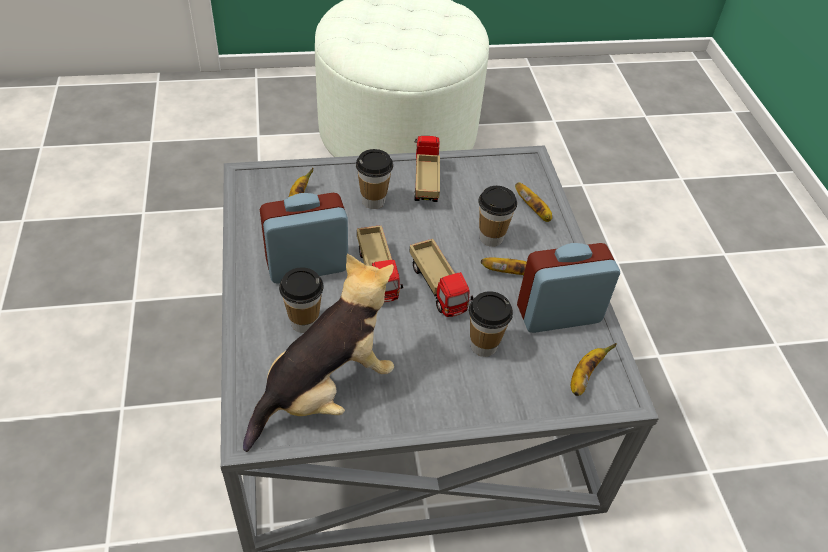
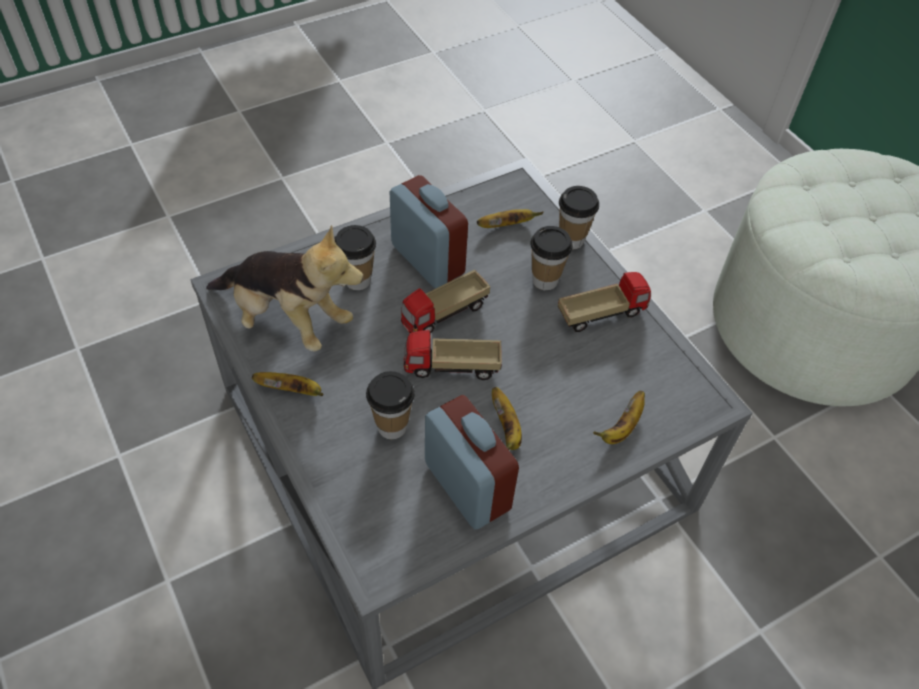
camera: 70 degrees right, 5 degrees up
toy truck [410,239,473,317] -> toy truck turned 45 degrees clockwise [404,330,502,380]
cup [478,186,517,247] -> cup moved to [559,186,599,249]
banana [571,343,617,396] -> banana moved to [252,372,324,396]

